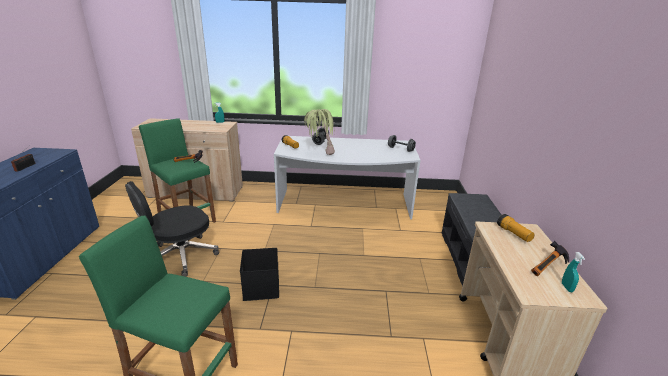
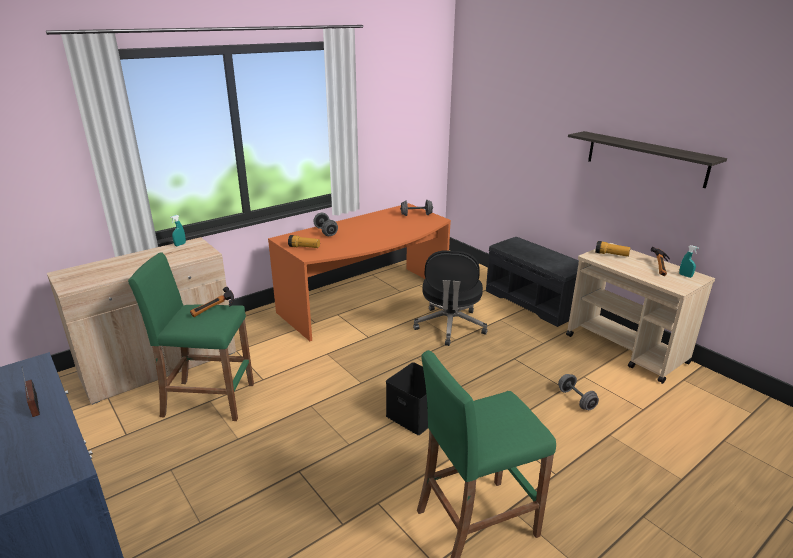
camera: 40 degrees left, 0 degrees up
black office chair [125,181,219,277] -> black office chair moved to [413,250,488,346]
white desk [274,136,421,219] -> orange desk [268,203,451,341]
potted plant [304,109,335,155] -> none
none -> grey dumbbell [558,374,599,410]
none -> shelf [568,131,727,188]

